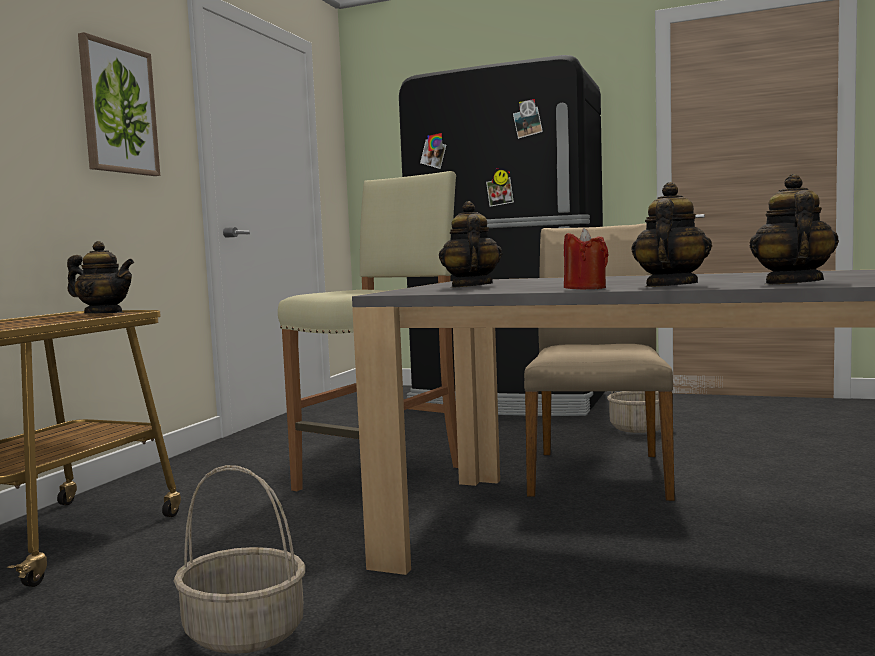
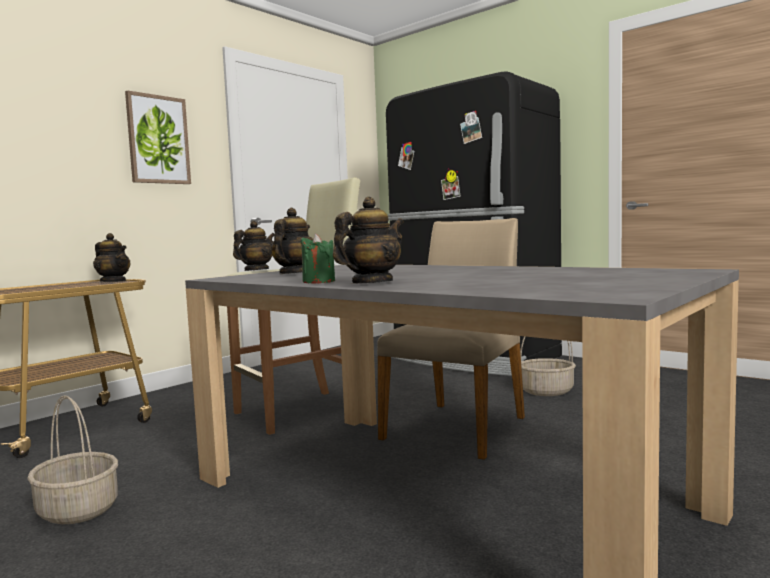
camera: 20 degrees right, 0 degrees up
red candle [564,228,608,290] -> green candle [300,234,335,283]
teapot [749,174,839,285] -> teapot moved to [233,221,275,271]

